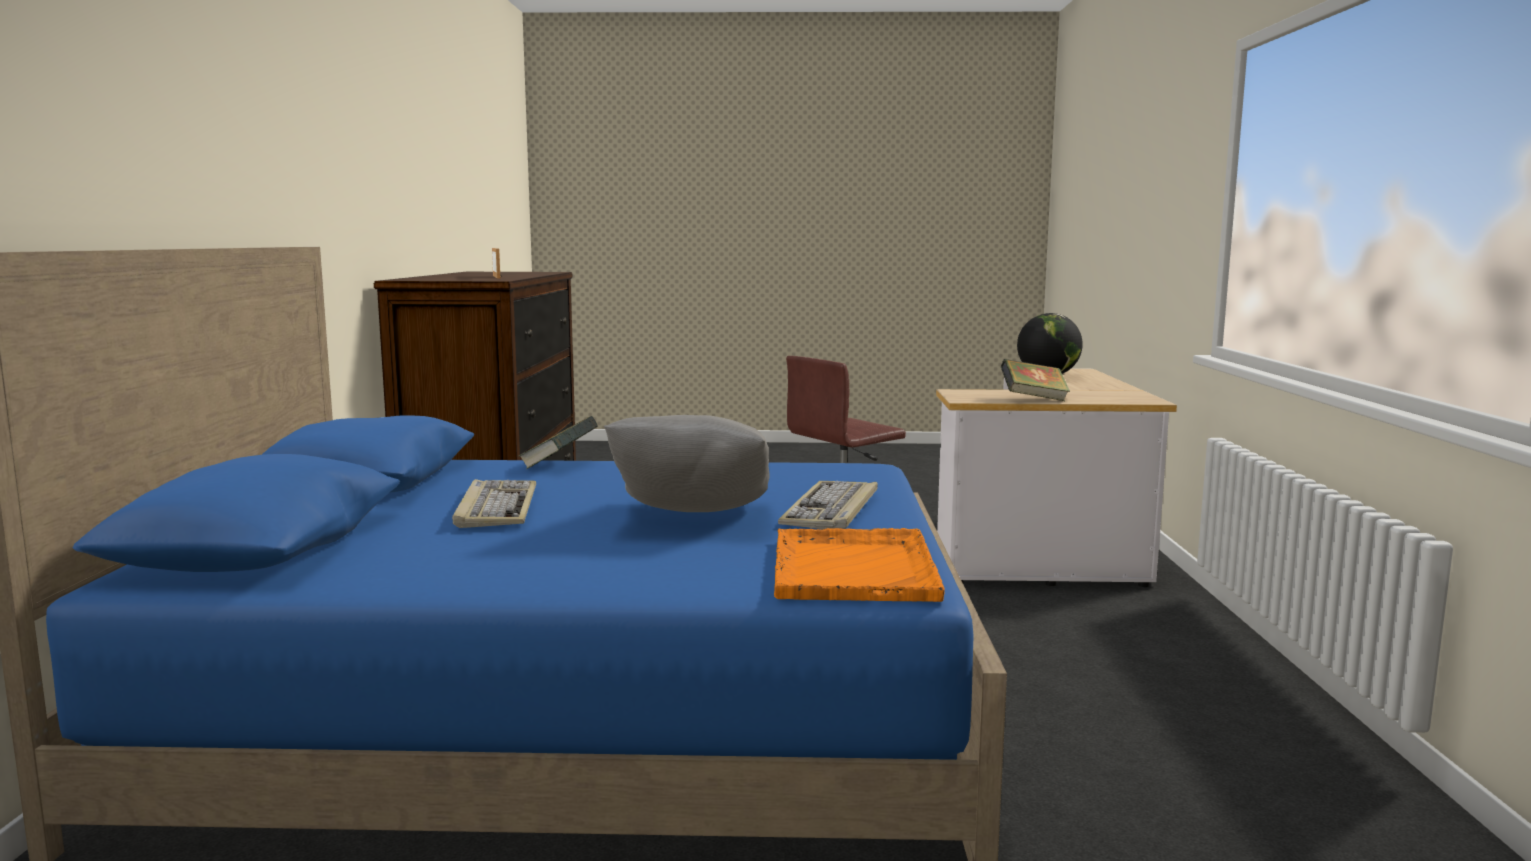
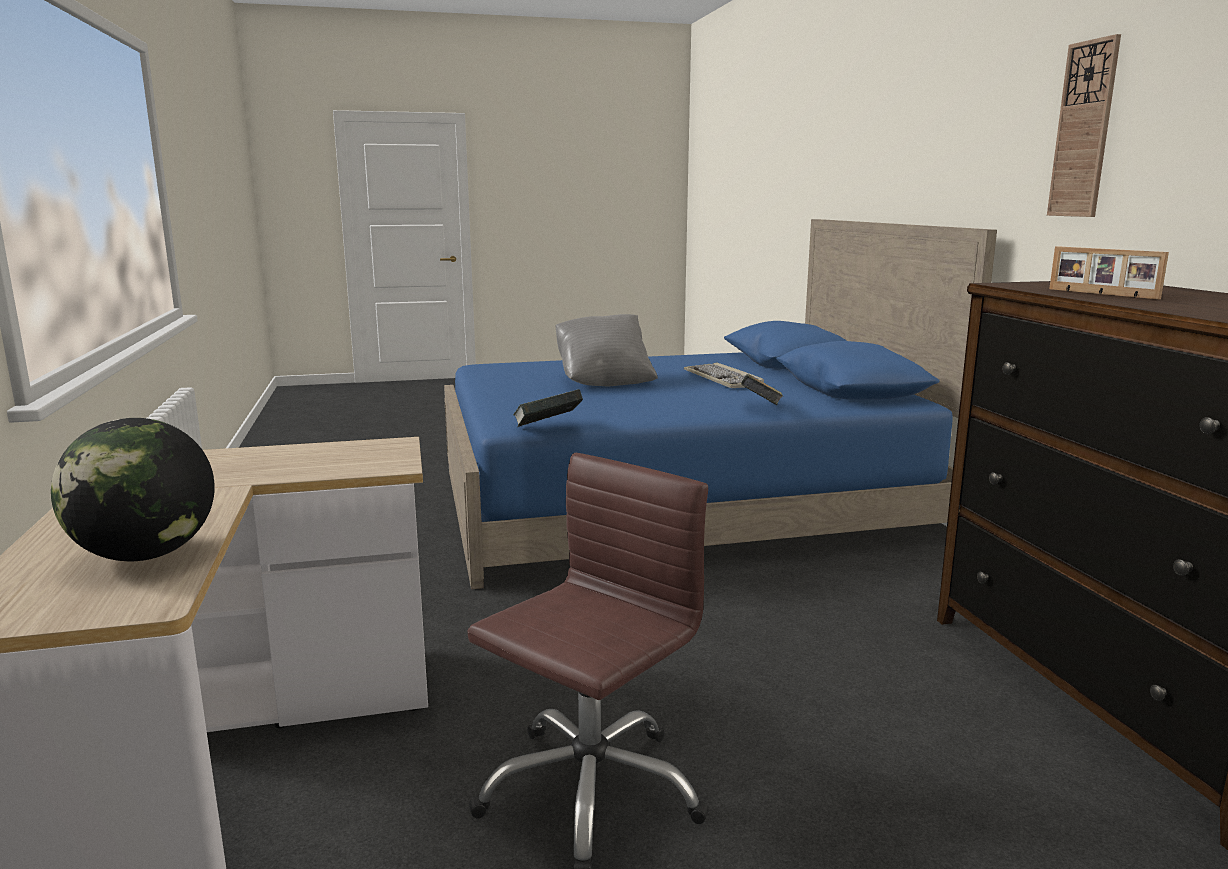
camera: 165 degrees right, 5 degrees up
orange tray [774,528,945,602] -> none
keyboard [778,481,878,529] -> none
book [1001,359,1070,401] -> book moved to [513,389,583,427]
none -> wall clock [1047,34,1121,217]

